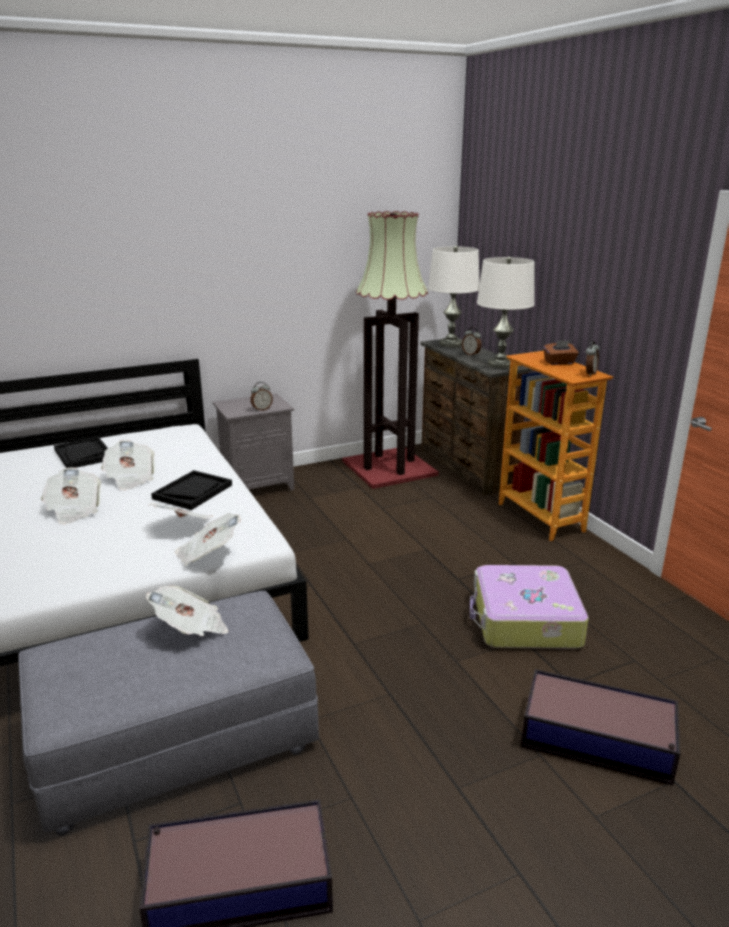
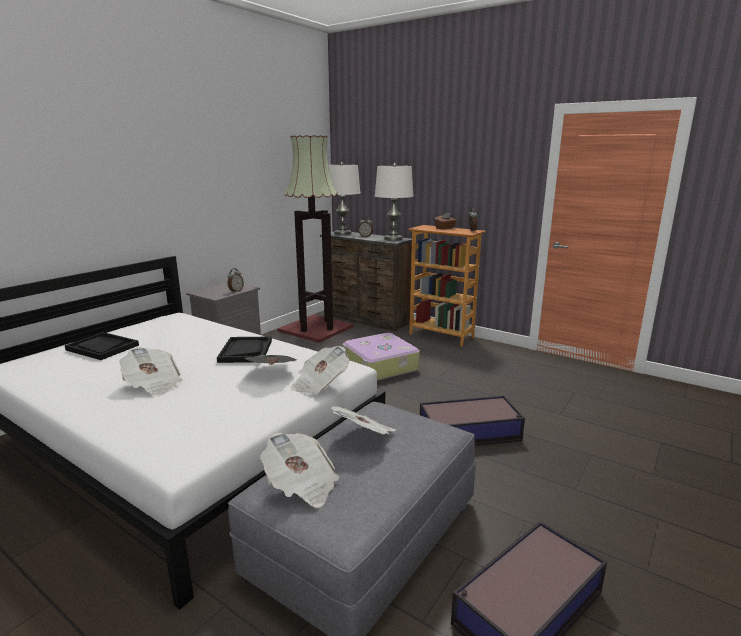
camera: 30 degrees left, 5 degrees down
newspaper [101,440,155,490] -> newspaper moved to [260,432,339,508]
suitcase [470,565,588,649] -> suitcase moved to [343,333,420,381]
storage box [521,669,680,785] -> storage box moved to [420,396,525,446]

